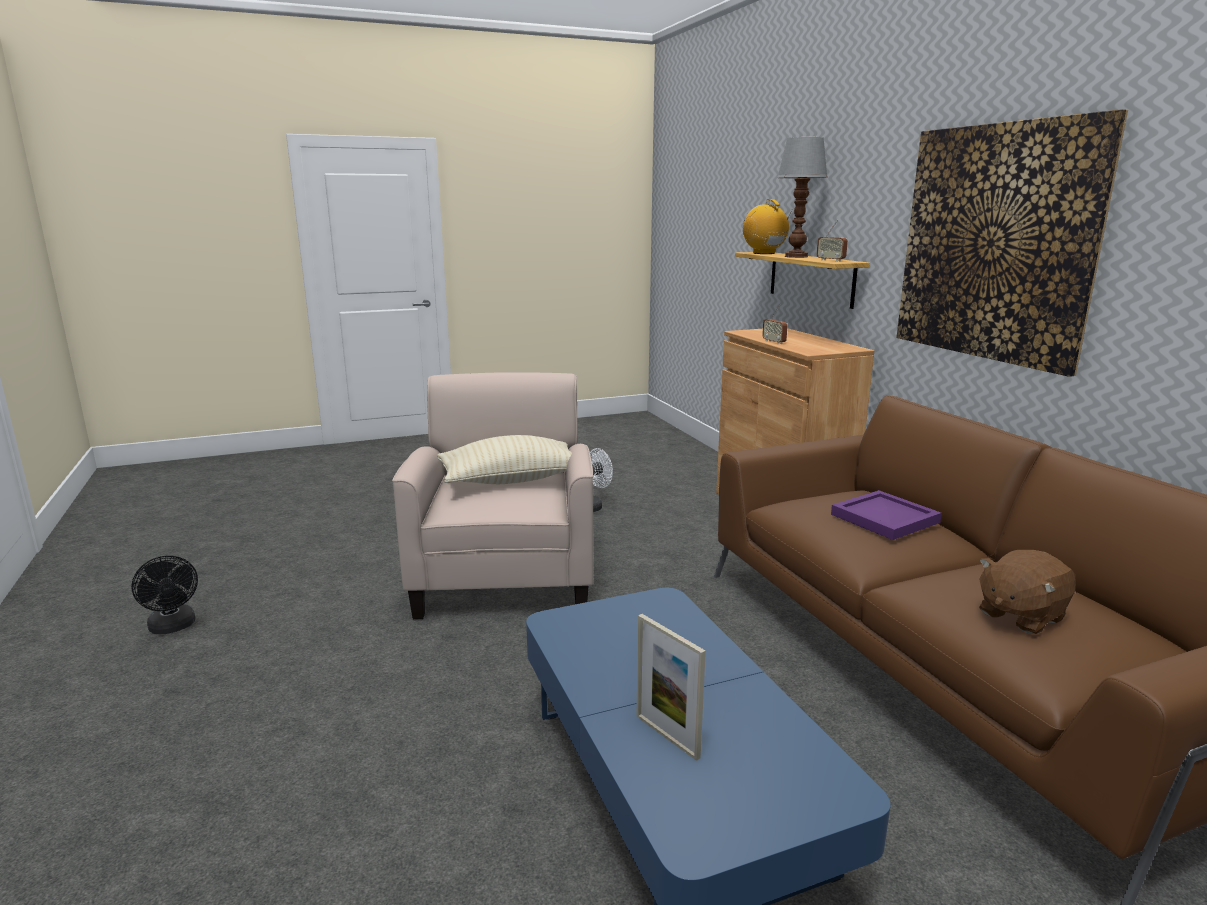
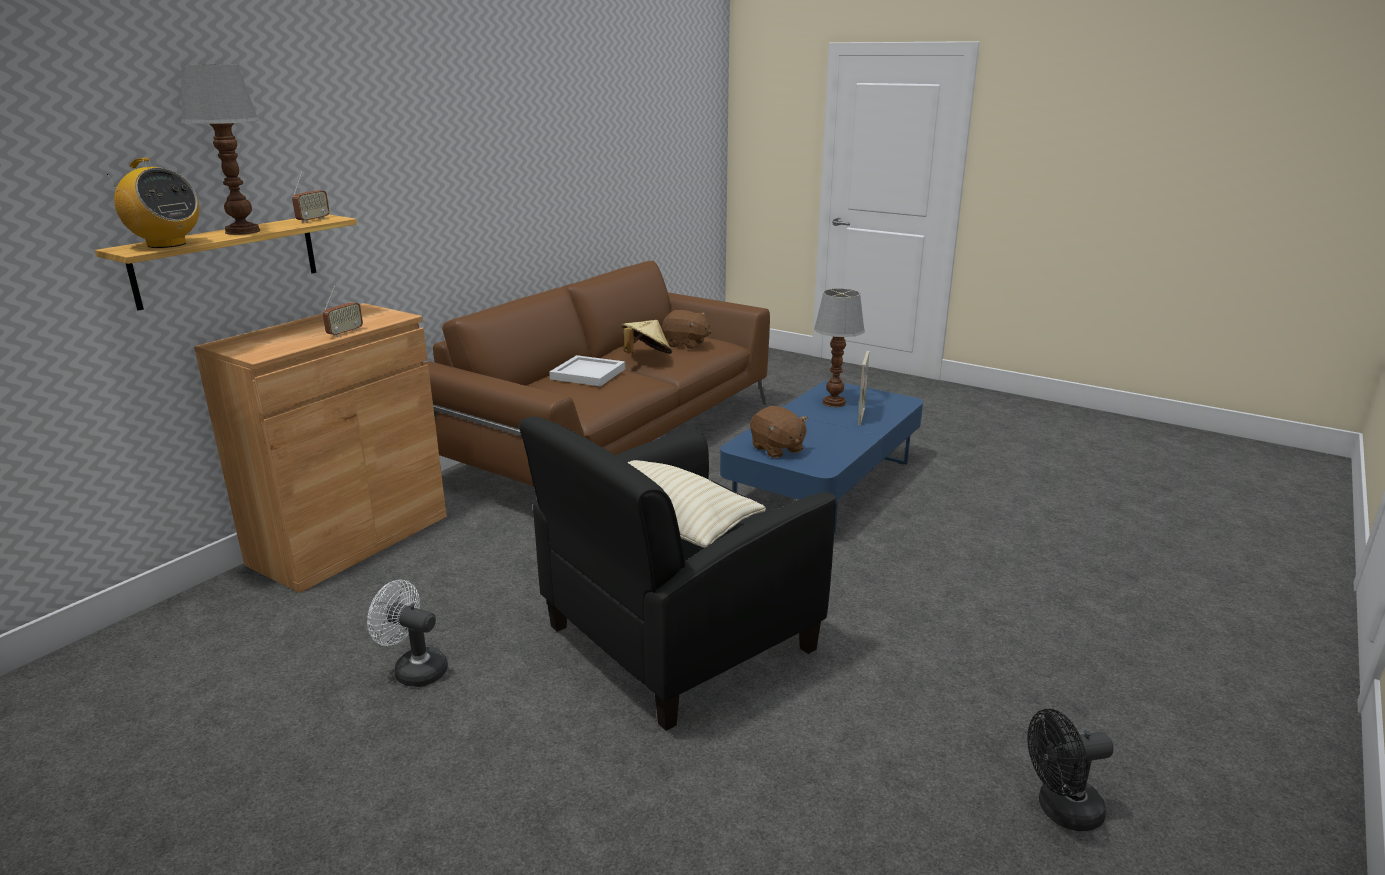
camera: 125 degrees left, 5 degrees up
black fan [131,555,198,634] -> black fan turned 120 degrees counterclockwise [1027,709,1113,831]
beige armchair [392,372,593,619] -> black armchair [519,417,836,731]
radio [743,199,793,254] -> radio turned 90 degrees counterclockwise [107,158,199,248]
purple tray [831,490,942,540] -> white tray [549,355,625,386]
picture [896,109,1128,377] -> none
none -> beige hat [621,320,672,354]
none -> brown plush toy [750,406,808,458]
none -> table lamp [814,289,865,407]

